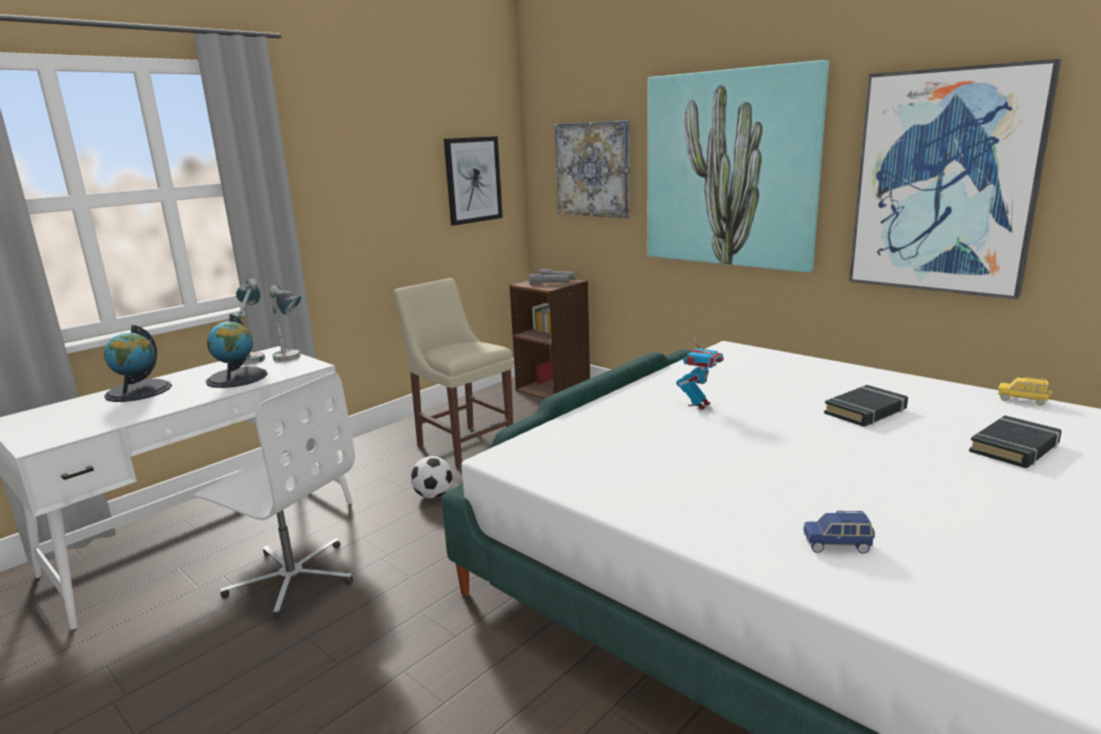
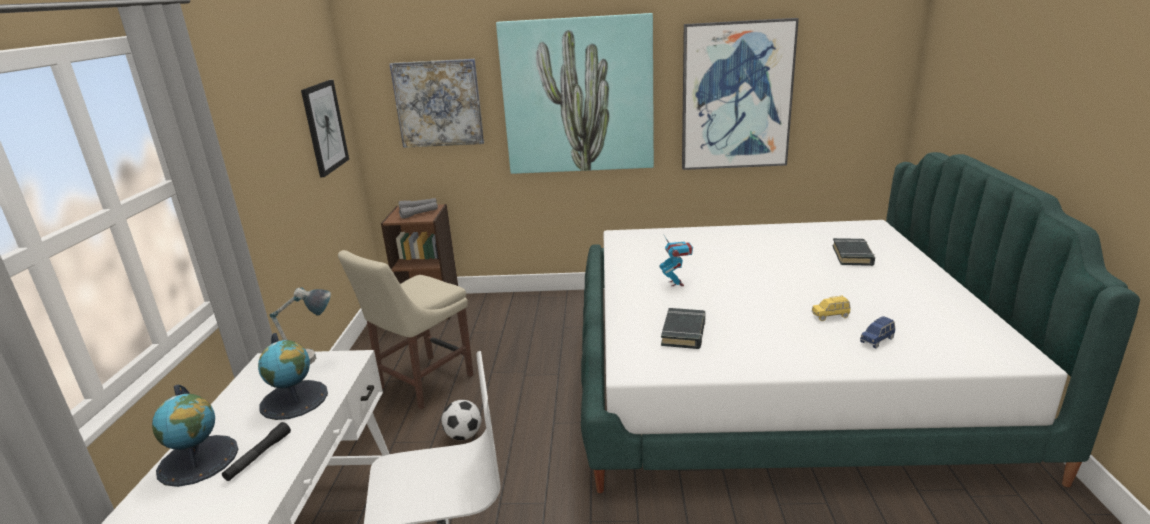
camera: 40 degrees left, 5 degrees up
table lamp [236,279,265,365] -> none
beige chair [394,278,513,468] -> beige chair turned 60 degrees counterclockwise [338,250,474,409]
black book [824,385,908,427] -> black book moved to [661,308,706,349]
yellow toy car [998,377,1052,406] -> yellow toy car moved to [812,295,850,321]
none -> black flashlight [222,422,291,481]

